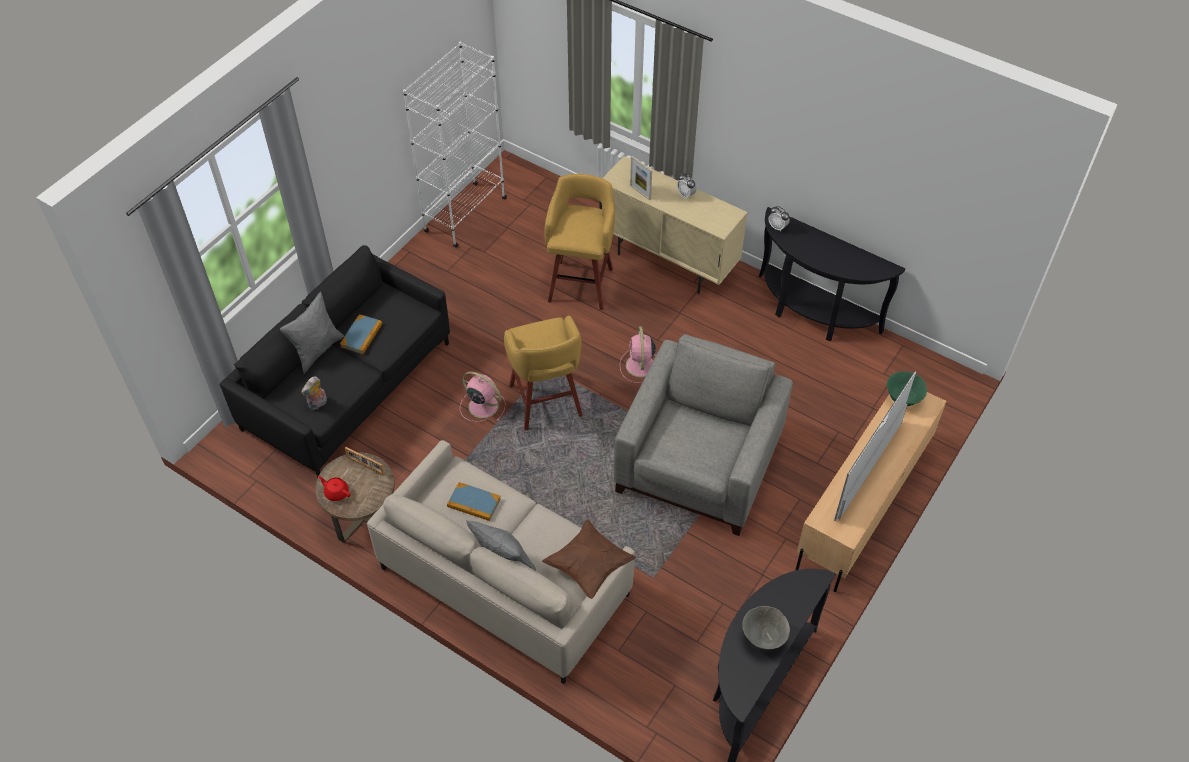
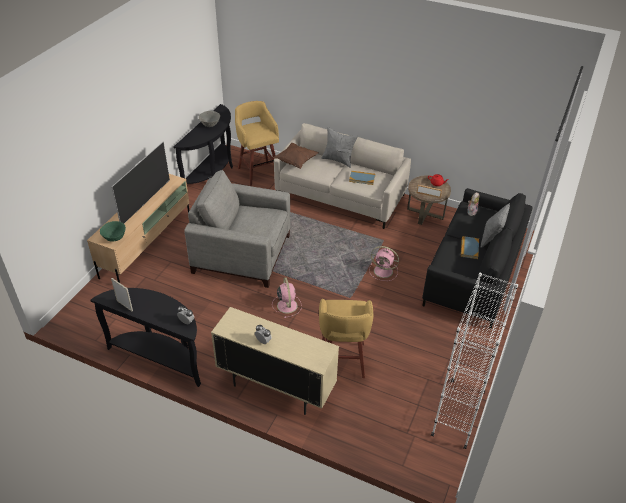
camera: 170 degrees right, 10 degrees down
yellow stool [504,315,583,431] -> yellow stool moved to [235,101,279,186]
grey armchair [614,334,793,536] -> grey armchair turned 90 degrees clockwise [184,170,290,288]
picture frame [630,156,652,200] -> picture frame moved to [111,278,133,311]

